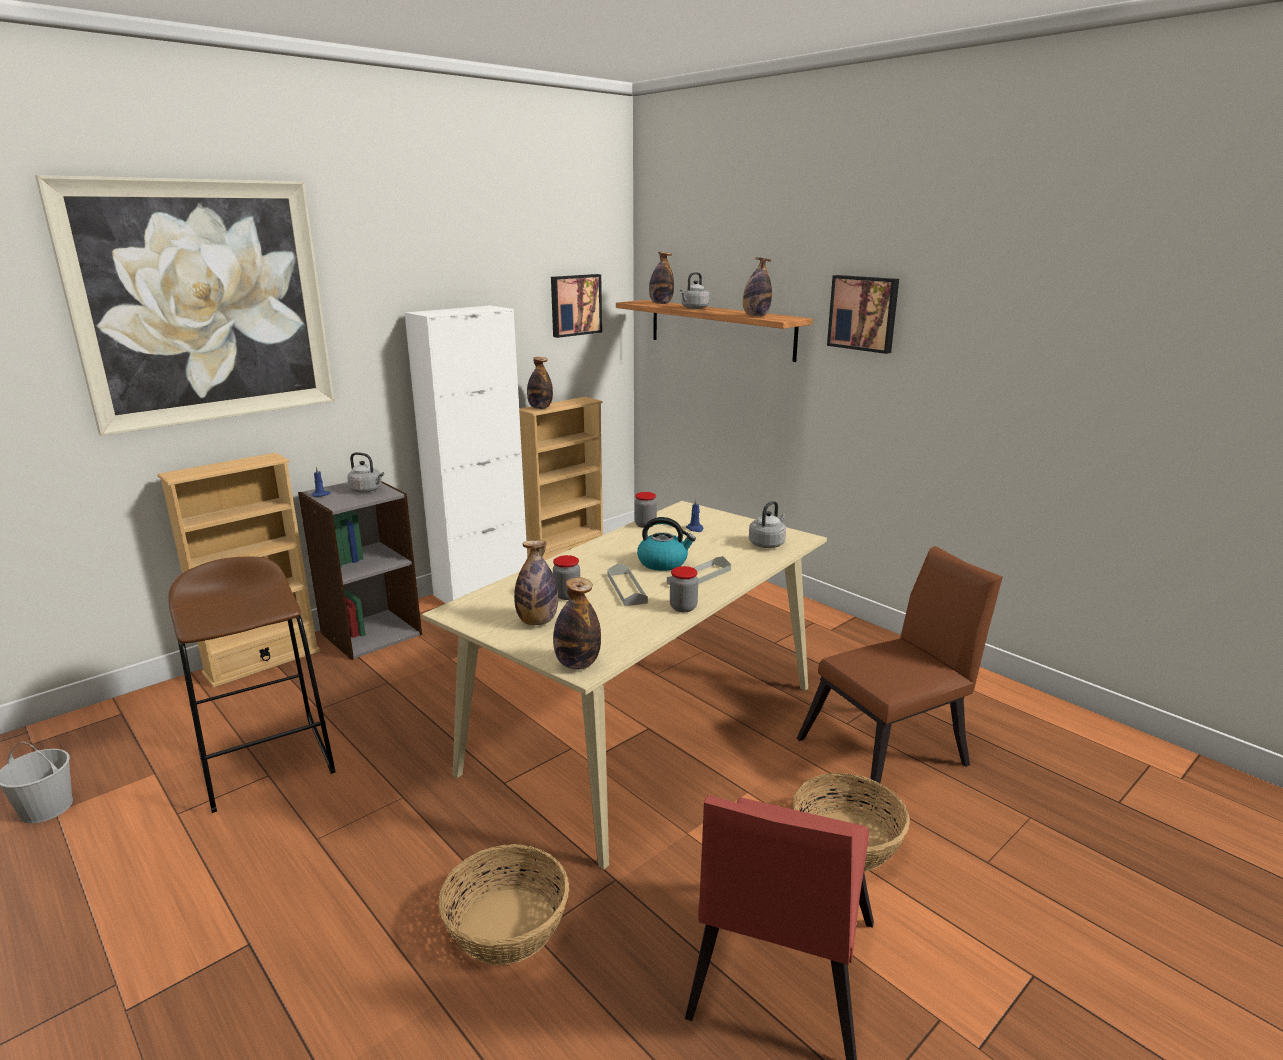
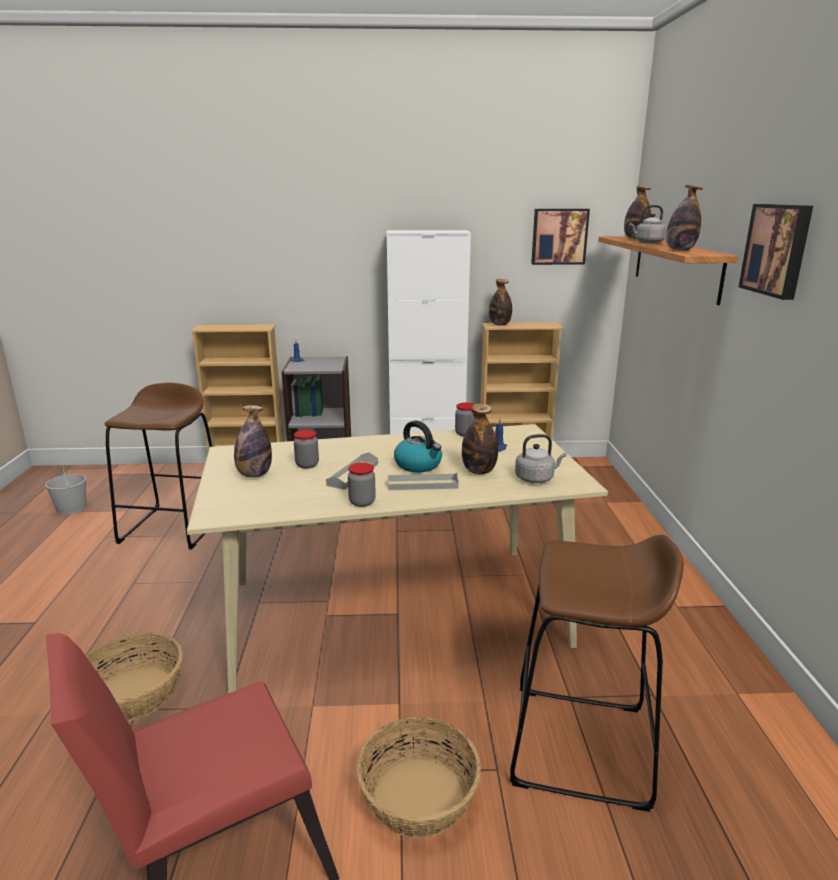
camera: 40 degrees right, 0 degrees up
picture [35,175,334,436] -> none
grey kettle [347,452,384,493] -> none
bottle [553,577,601,670] -> bottle moved to [462,403,498,474]
brown chair [796,546,1003,803] -> brown stool [510,535,684,812]

